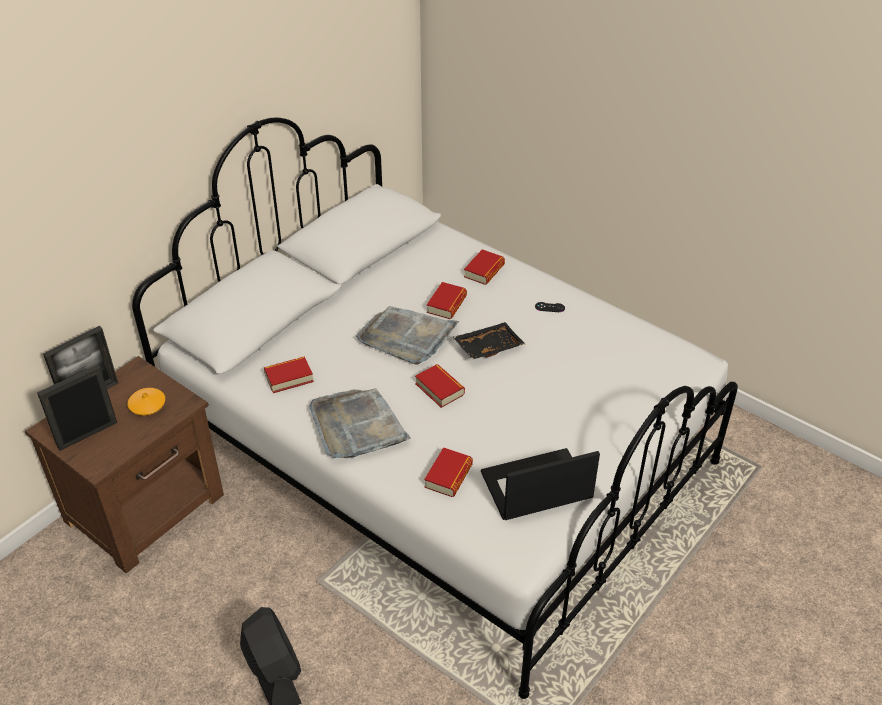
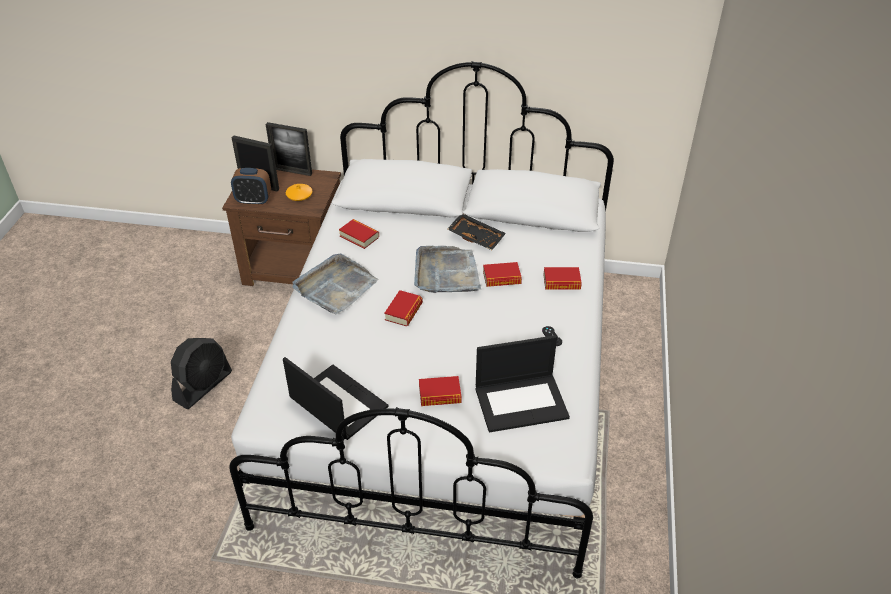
camera: 60 degrees right, 0 degrees up
book [424,447,473,497] -> book moved to [419,376,462,406]
black tray [453,322,525,360] -> black tray moved to [448,214,506,250]
none -> alarm clock [231,168,271,205]
none -> laptop [476,335,570,432]

